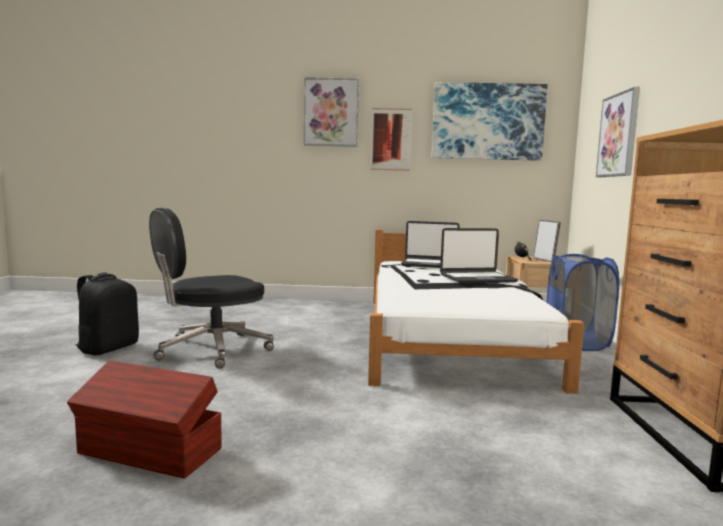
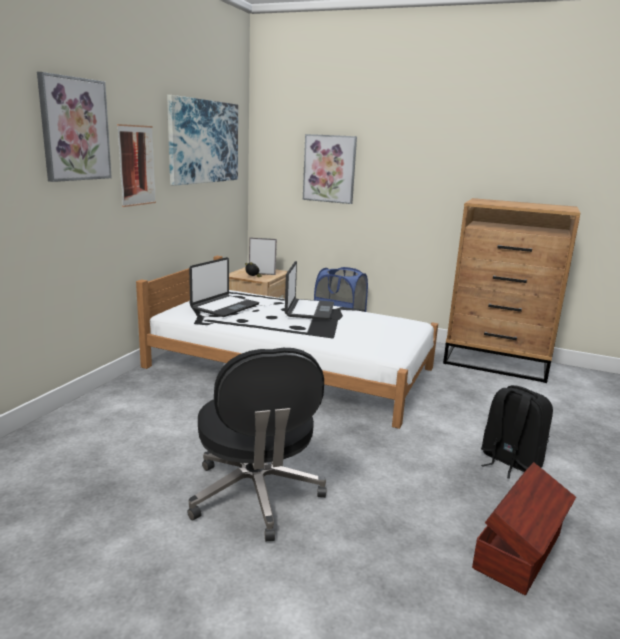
camera: 70 degrees left, 10 degrees up
black backpack [76,273,139,355] -> black backpack moved to [481,385,553,479]

